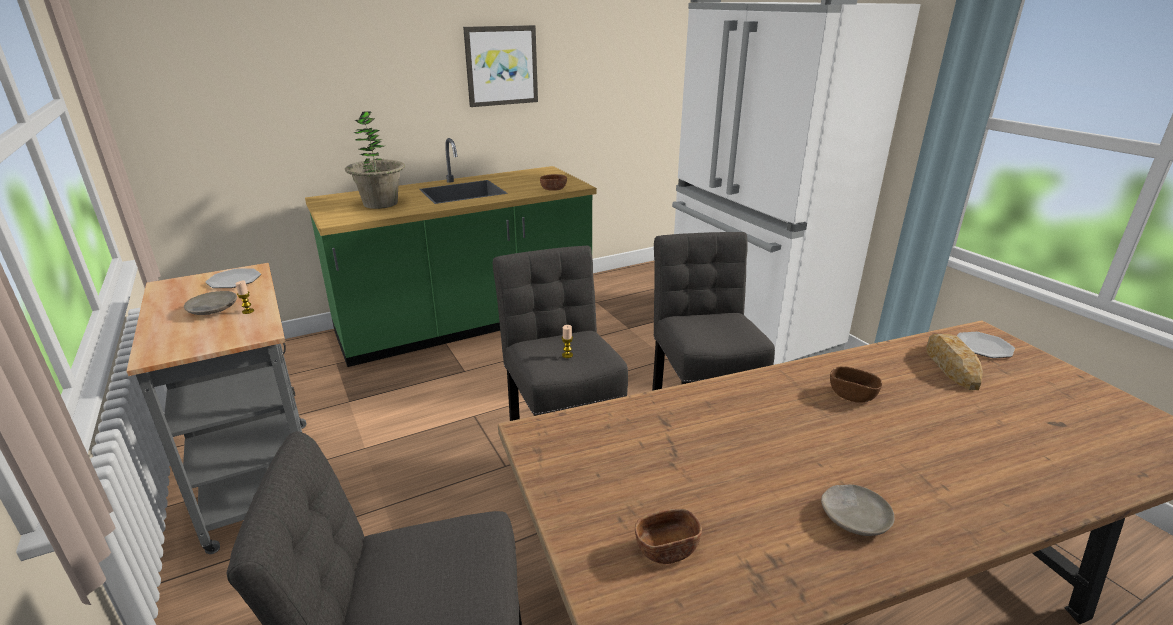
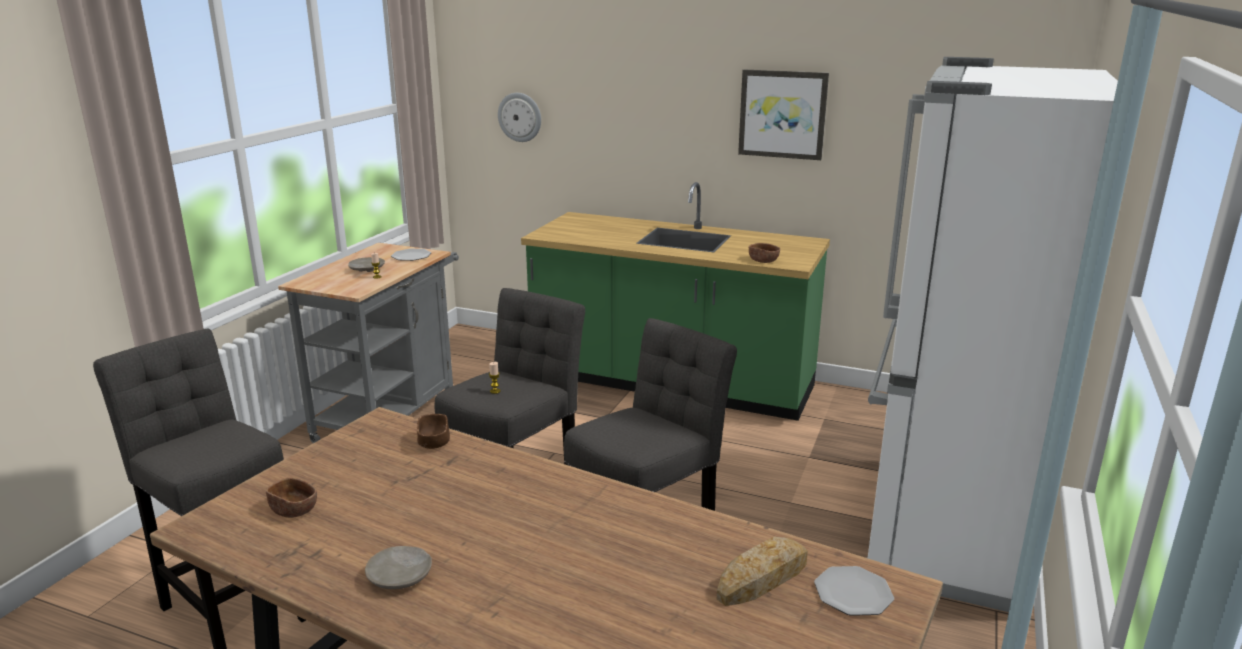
camera: 50 degrees right, 5 degrees down
potted plant [345,112,405,209] -> none
brown bowl [830,366,882,403] -> brown bowl moved to [417,414,450,449]
none -> wall clock [498,93,541,142]

